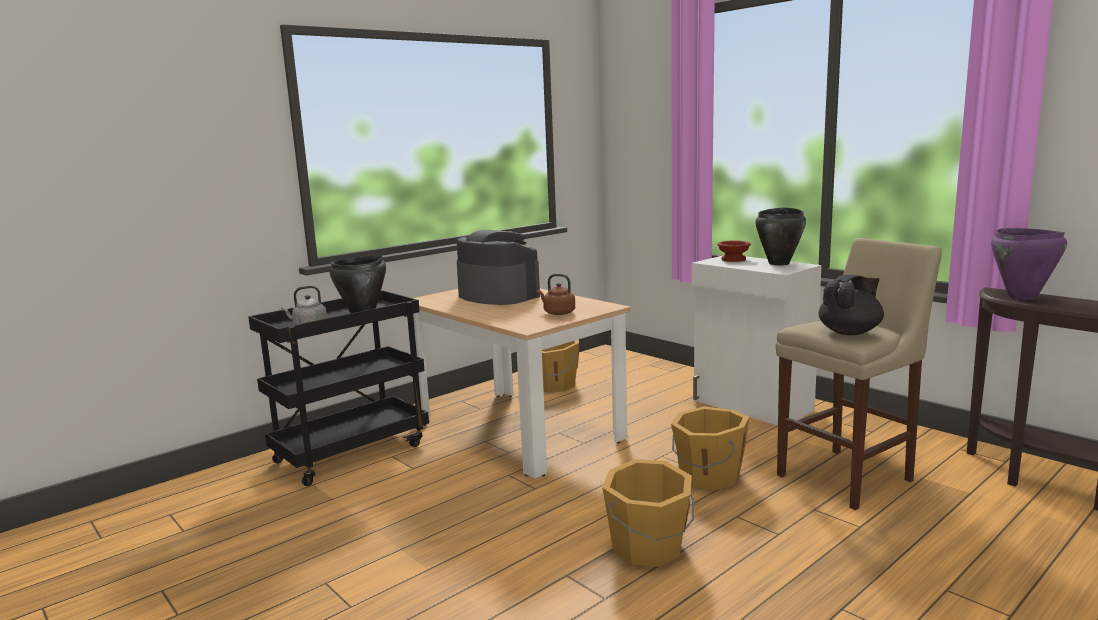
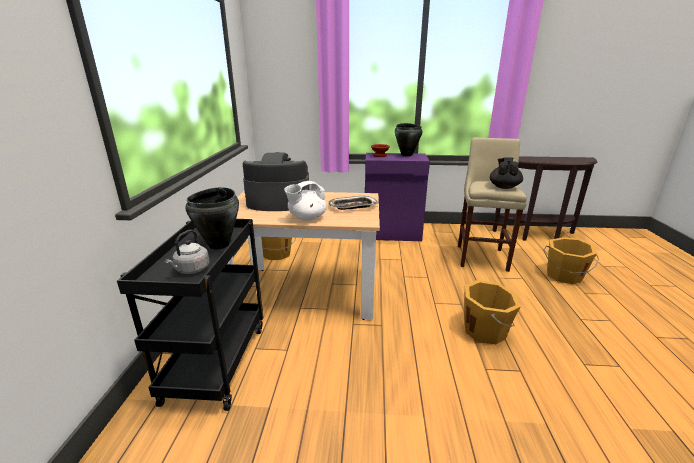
camera: 45 degrees left, 10 degrees up
brown kettle [537,274,575,315] -> tray [329,196,378,210]
orange bucket [671,406,749,490] -> orange bucket moved to [543,237,599,284]
white cabinet [692,255,822,425] -> purple cabinet [365,153,430,241]
purple cooking pot [991,228,1067,300] -> none
none -> white teapot [284,181,327,221]

